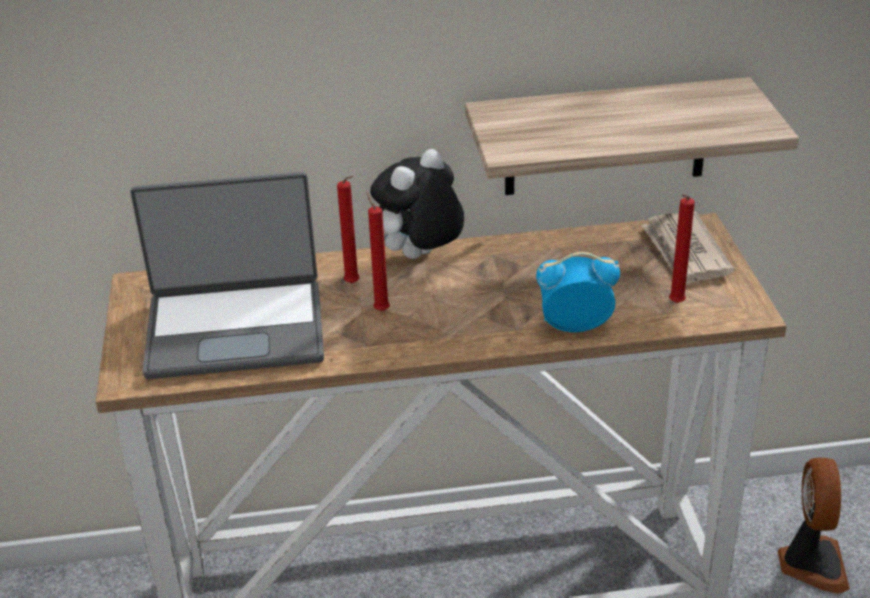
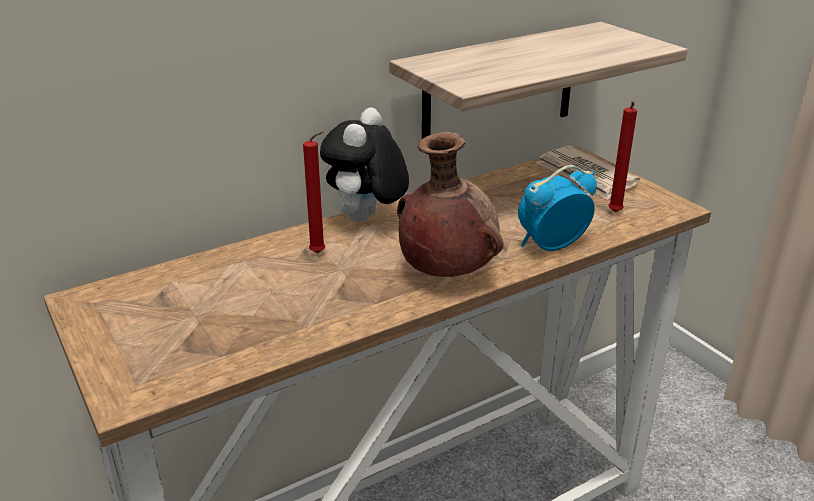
camera: 25 degrees left, 5 degrees down
laptop [130,172,324,379] -> none
red candle [366,192,390,311] -> none
fan [778,458,850,594] -> none
none -> brown vase [397,132,504,277]

